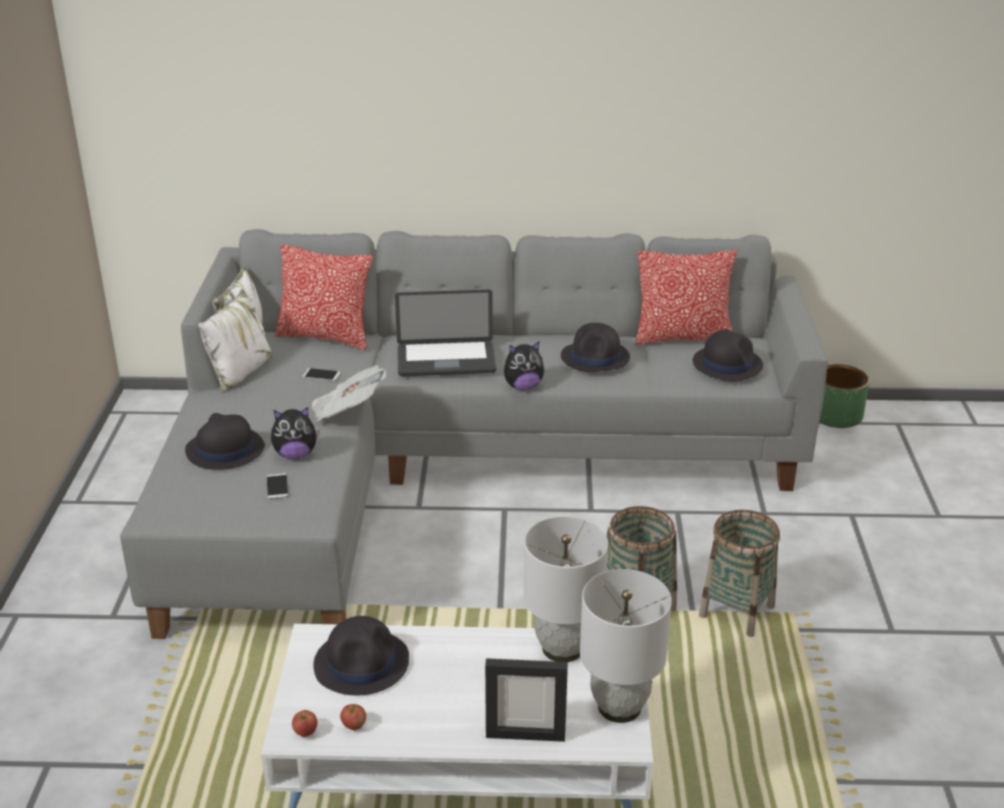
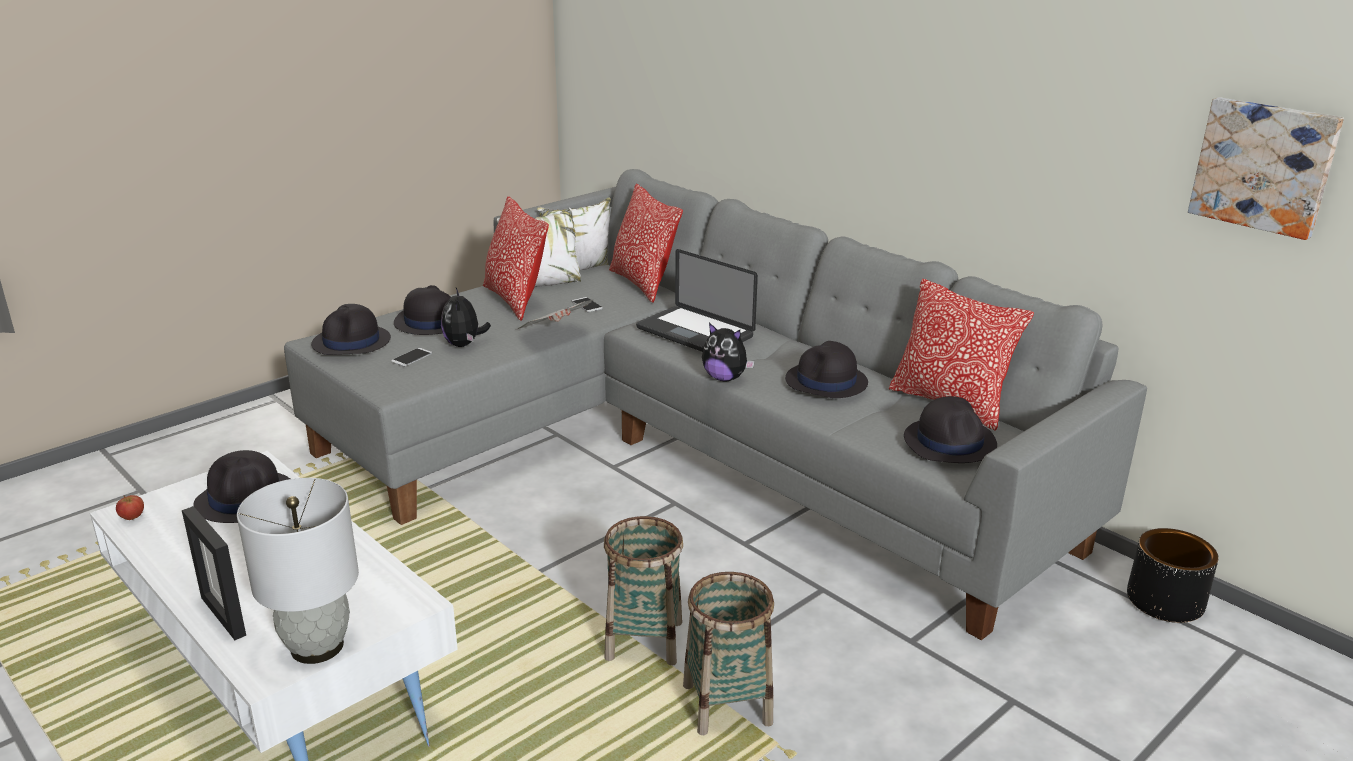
camera: 45 degrees right, 5 degrees down
plush toy [271,407,320,459] -> plush toy turned 45 degrees clockwise [441,288,491,347]
apple [340,704,366,730] -> none
white table lamp [524,517,608,662] -> none
green planter [819,364,869,428] -> black planter [1127,528,1219,623]
none -> black hat [311,304,391,355]
none -> pillow [483,196,549,321]
none -> picture [1188,97,1344,240]

